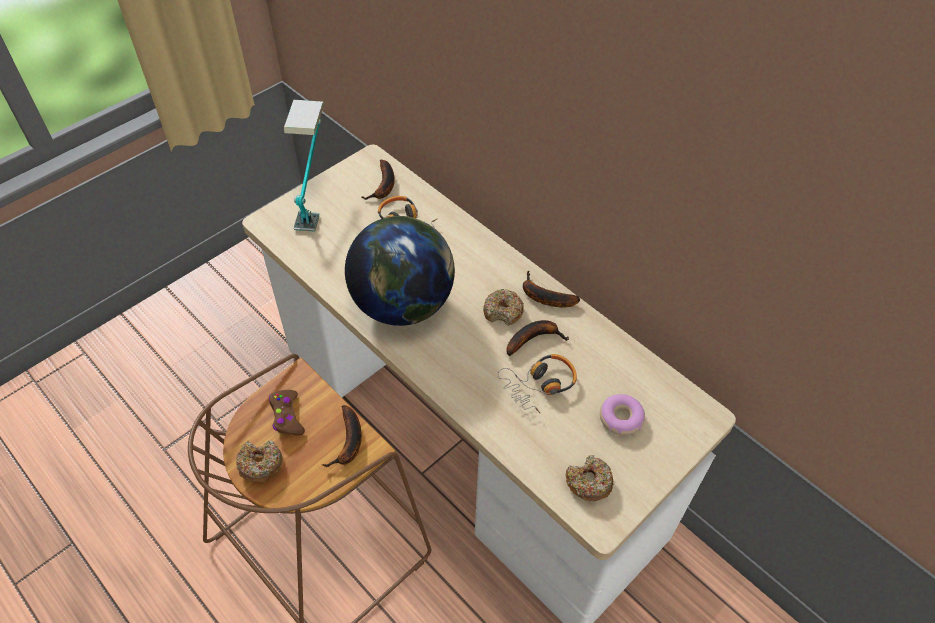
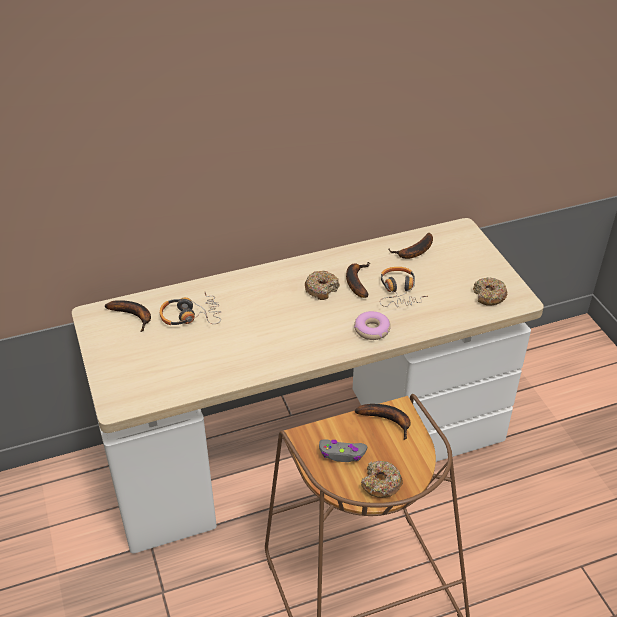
camera: 65 degrees left, 10 degrees down
brown game controller [269,390,305,436] -> grey game controller [319,439,367,462]
table lamp [284,100,324,232] -> none
globe [345,216,455,326] -> none
banana [523,270,580,307] -> banana moved to [389,233,433,259]
donut [600,394,645,436] -> donut moved to [354,311,391,340]

